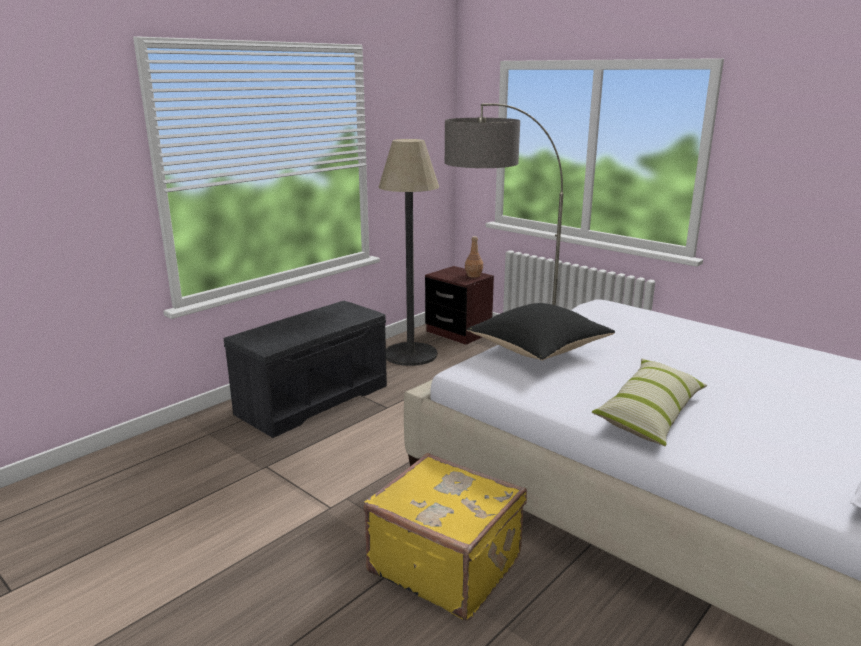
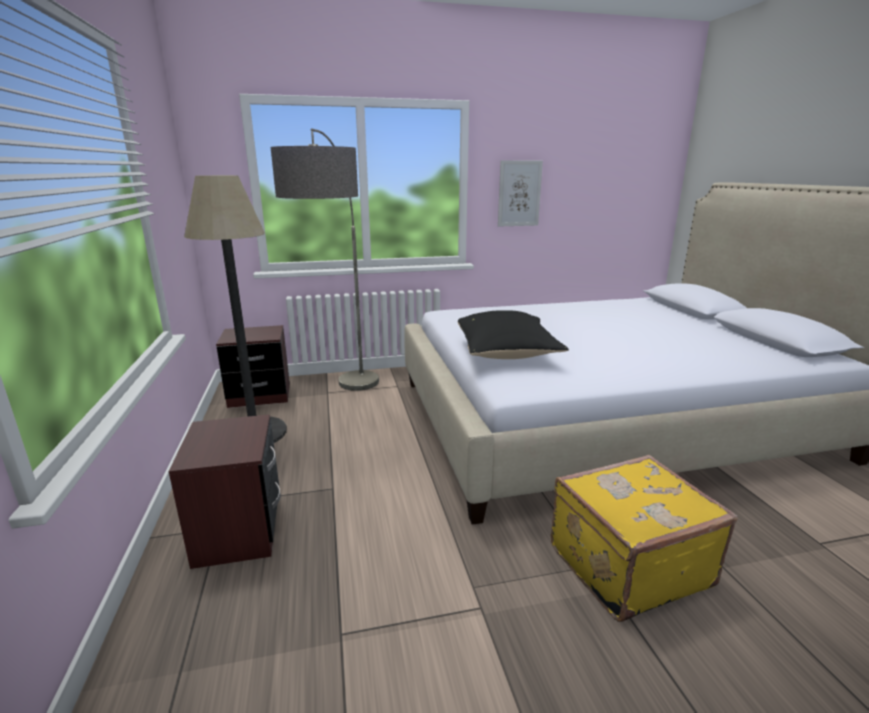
camera: 55 degrees left, 0 degrees up
grey bench [224,301,387,438] -> brown nightstand [168,414,281,569]
brown bottle [465,236,483,278] -> none
pillow [592,359,707,446] -> none
none -> picture [498,160,543,227]

